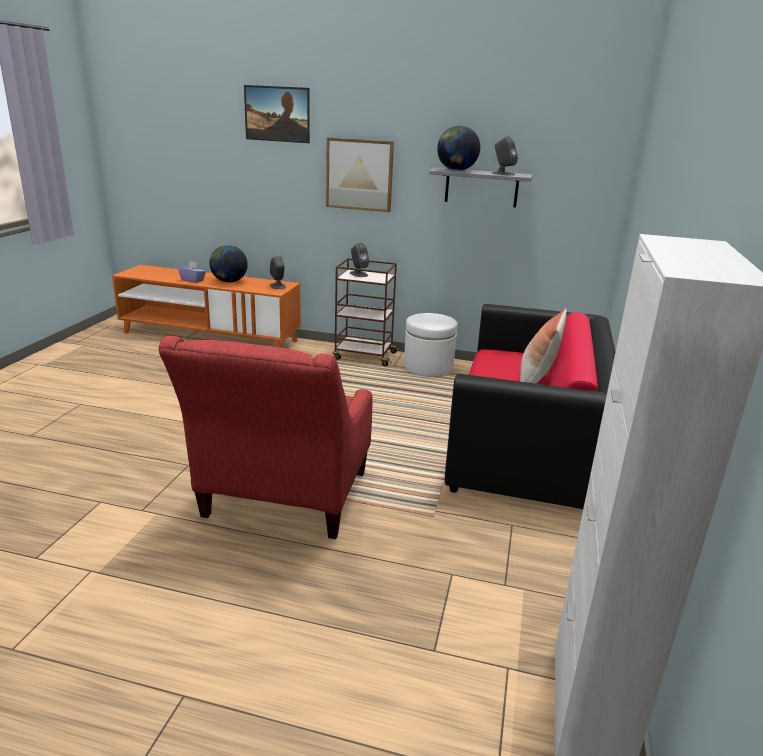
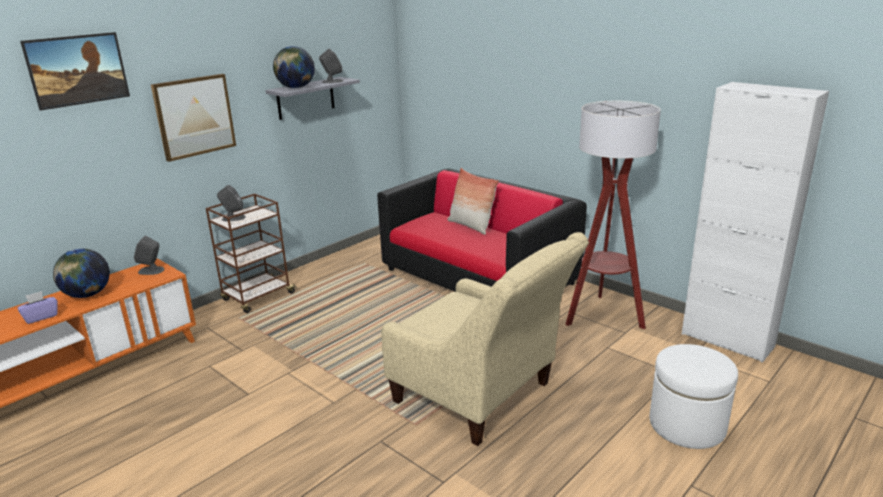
camera: 60 degrees left, 0 degrees up
red armchair [159,336,372,539] -> beige armchair [381,232,589,446]
white ottoman [404,313,458,377] -> white ottoman moved to [649,344,738,449]
none -> floor lamp [565,101,661,329]

